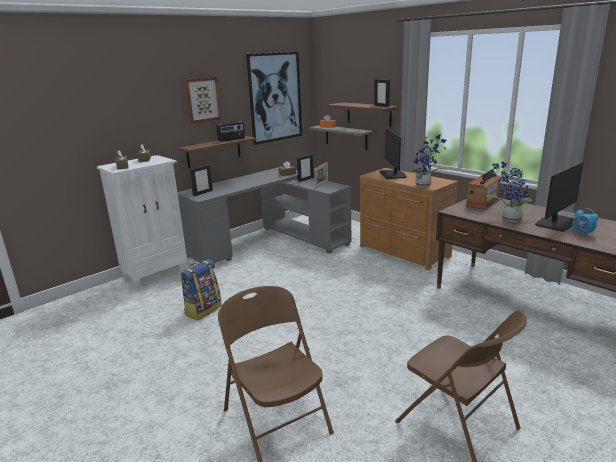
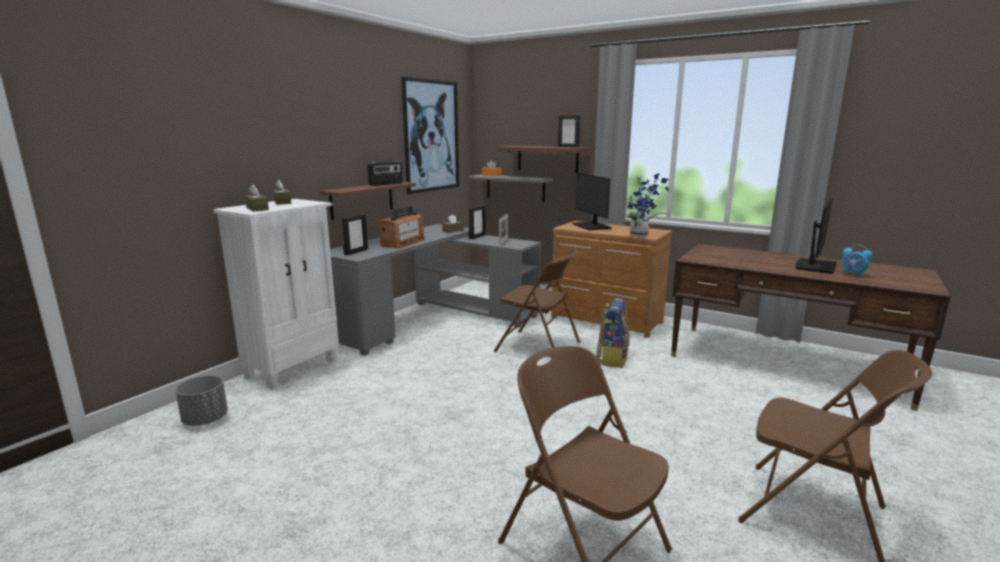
camera: 15 degrees left, 5 degrees down
backpack [180,259,222,320] -> backpack moved to [596,298,630,368]
picture [184,77,221,124] -> none
radio [466,169,500,210] -> radio moved to [379,207,425,248]
potted plant [485,161,532,222] -> none
none -> grey planter [175,375,228,426]
none -> brown chair [494,249,580,352]

